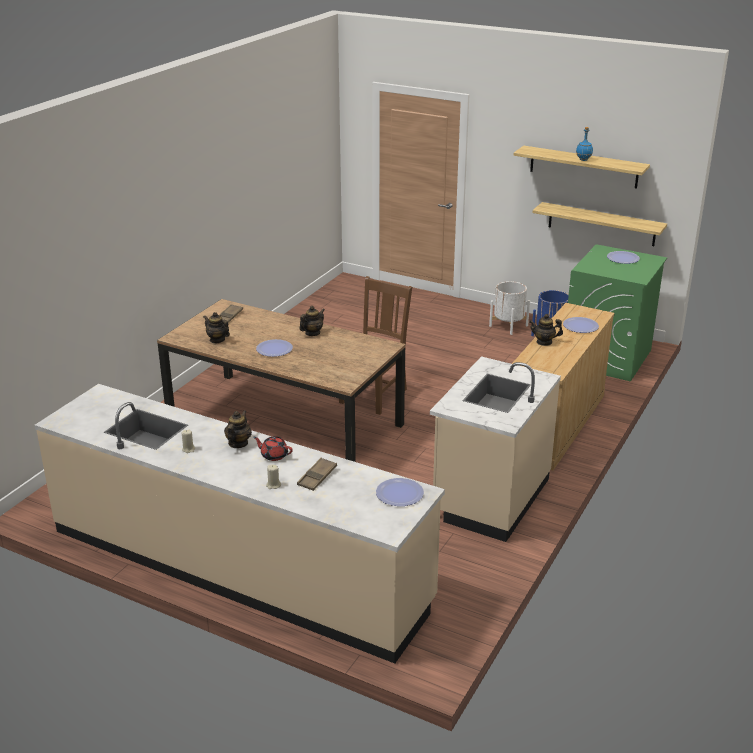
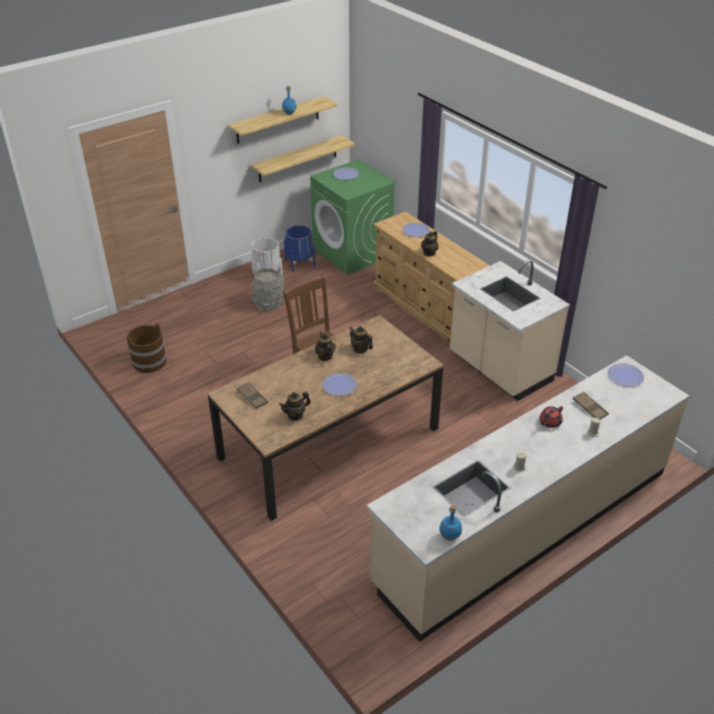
camera: 65 degrees left, 10 degrees up
teapot [224,410,252,448] -> teapot moved to [349,326,373,354]
none -> brown bucket [127,323,167,373]
none -> grey bucket [251,267,284,311]
none -> blue bottle [439,506,462,541]

